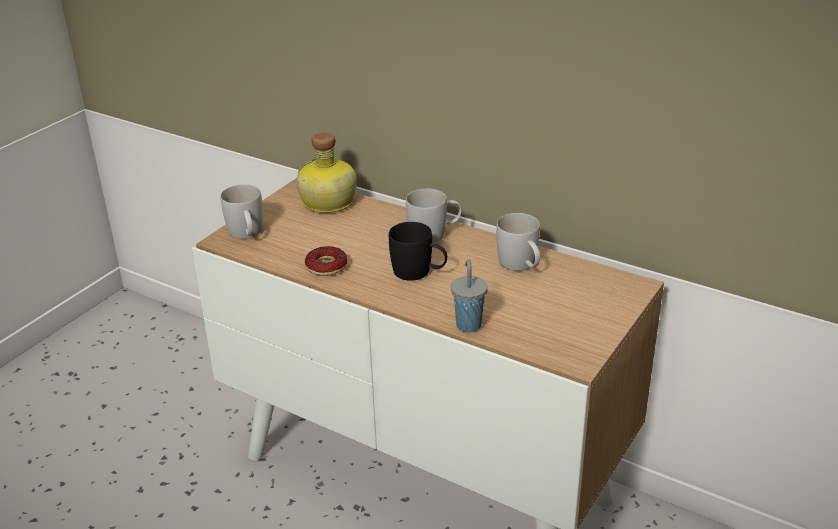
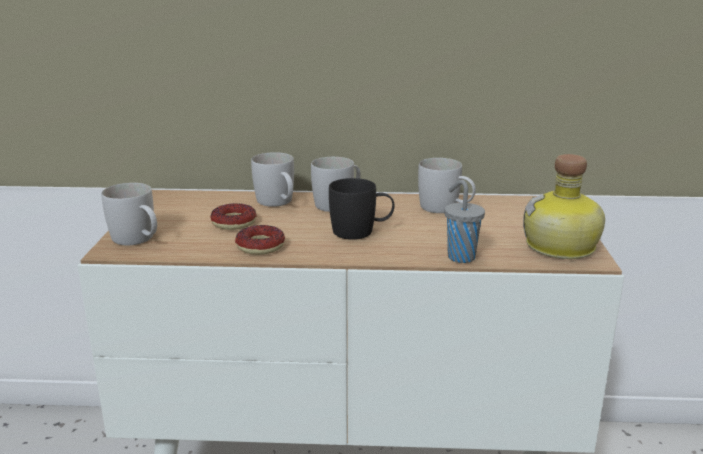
camera: 30 degrees left, 10 degrees down
bottle [296,132,357,213] -> bottle moved to [523,154,605,259]
none -> donut [211,203,257,230]
none -> white mug [251,152,294,207]

